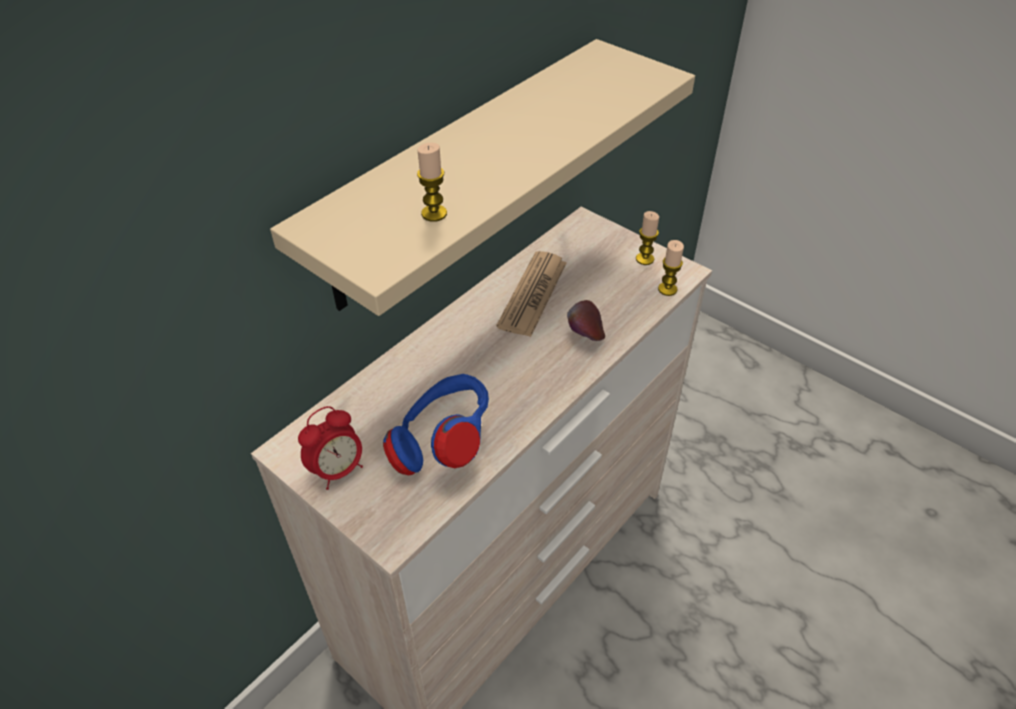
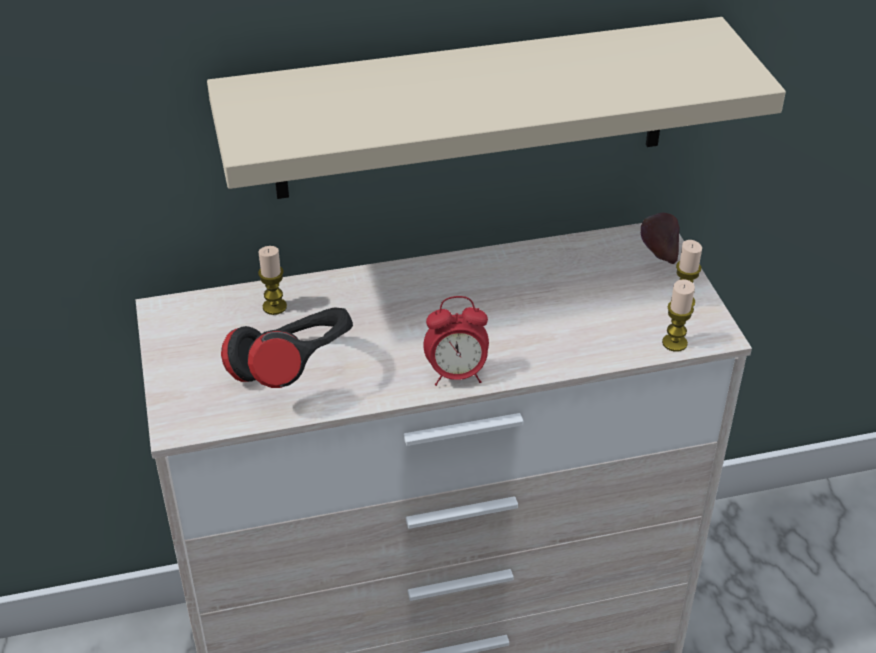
camera: 35 degrees right, 5 degrees down
alarm clock [298,406,363,490] -> alarm clock moved to [423,296,489,386]
blue headphones [383,374,489,475] -> black headphones [221,307,353,388]
candle [417,143,447,222] -> candle moved to [258,246,287,315]
newspaper [496,251,567,337] -> none
apple [567,300,605,341] -> apple moved to [641,213,679,264]

